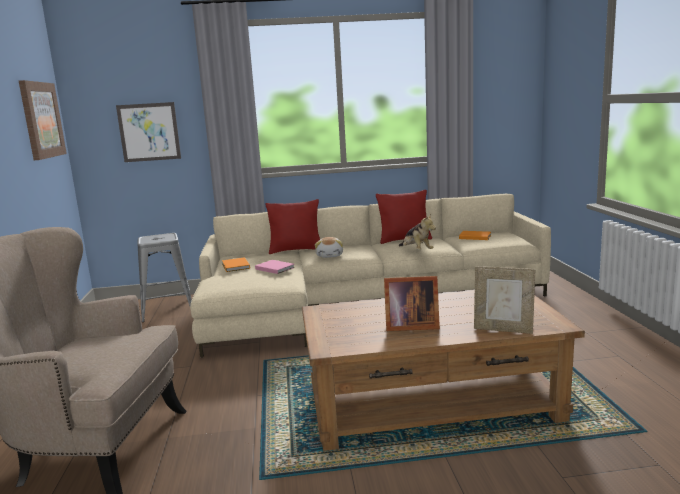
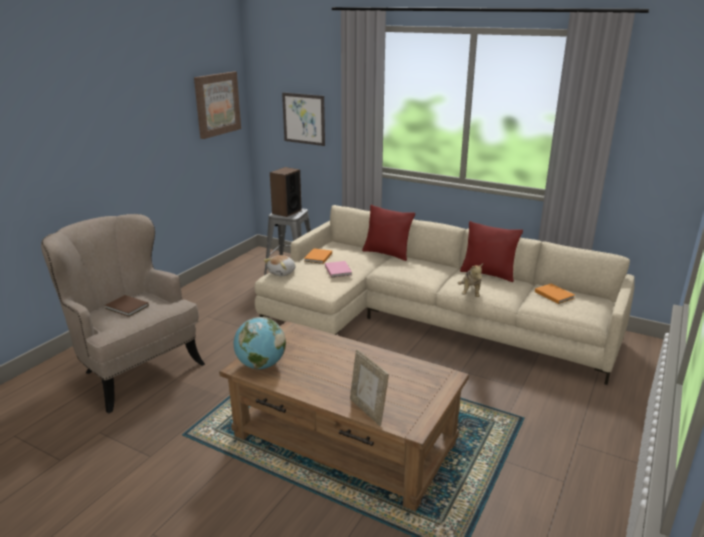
camera: 35 degrees right, 10 degrees up
plush toy [315,237,343,258] -> plush toy moved to [263,255,296,276]
picture frame [384,276,440,331] -> none
none -> brown book [105,295,149,317]
none -> globe [234,317,286,369]
none -> speaker [270,167,302,217]

